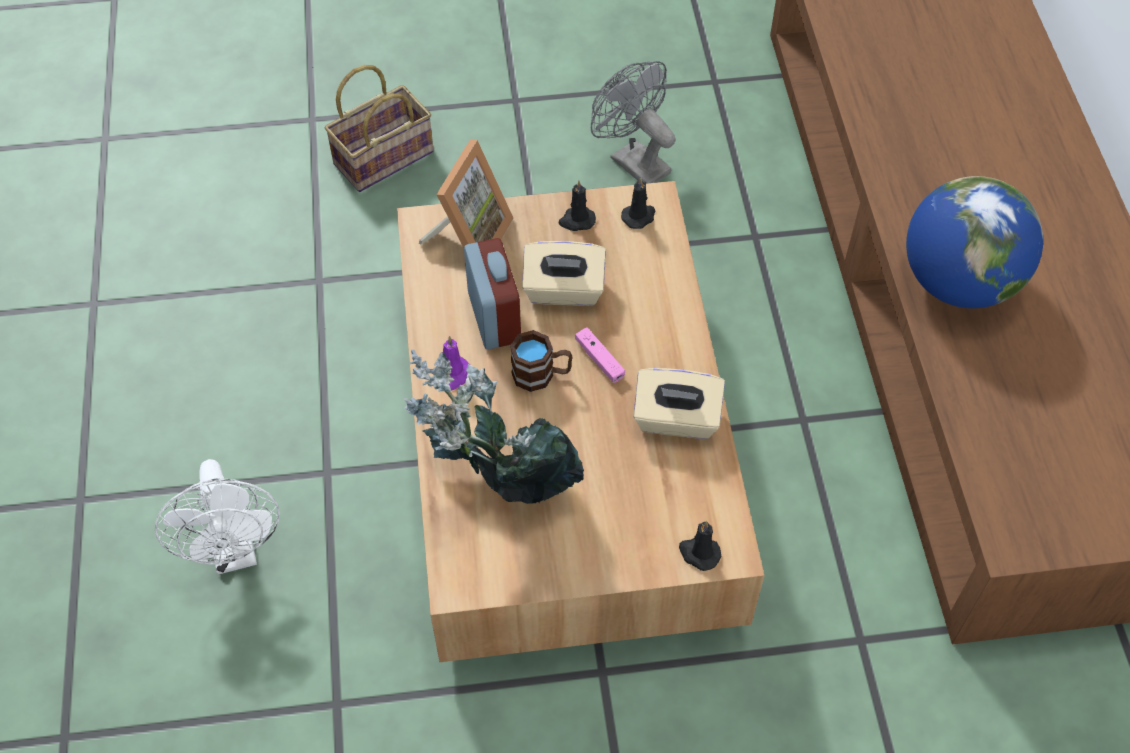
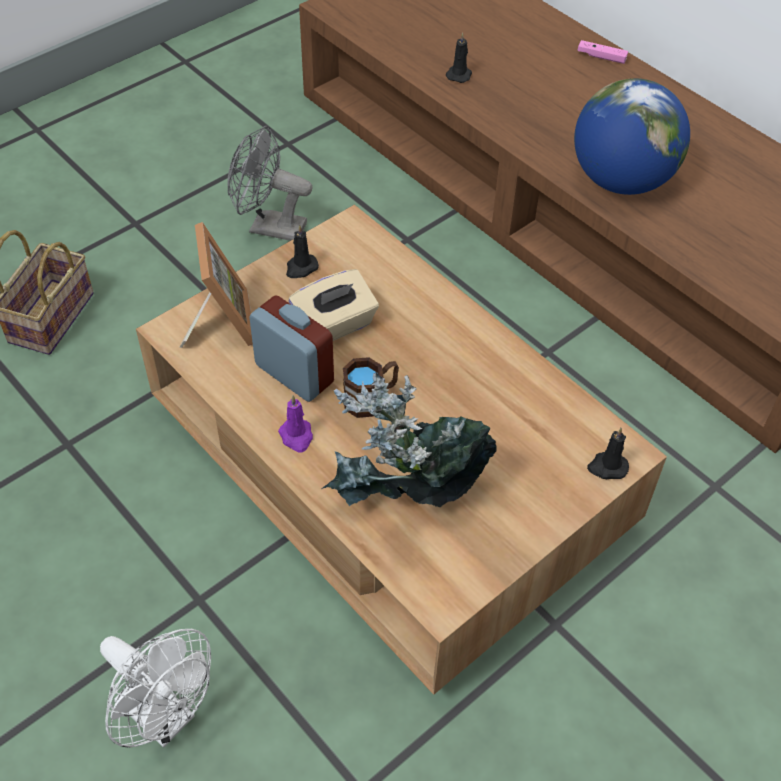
camera: 35 degrees left, 5 degrees down
pink game controller [575,327,625,383] -> pink game controller moved to [578,40,628,64]
black candle [621,177,655,229] -> black candle moved to [446,32,472,83]
beige tissue box [633,368,725,439] -> none

